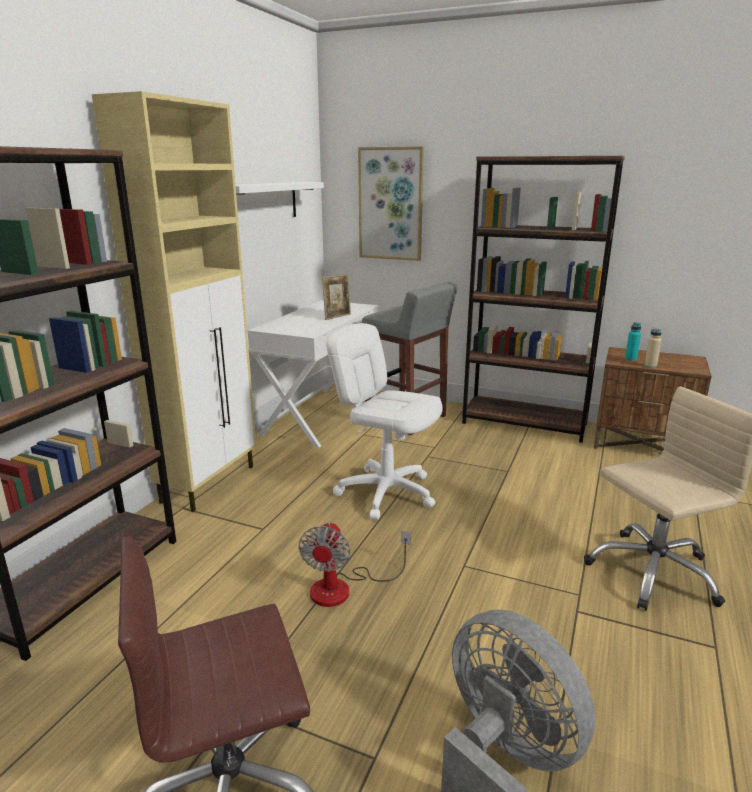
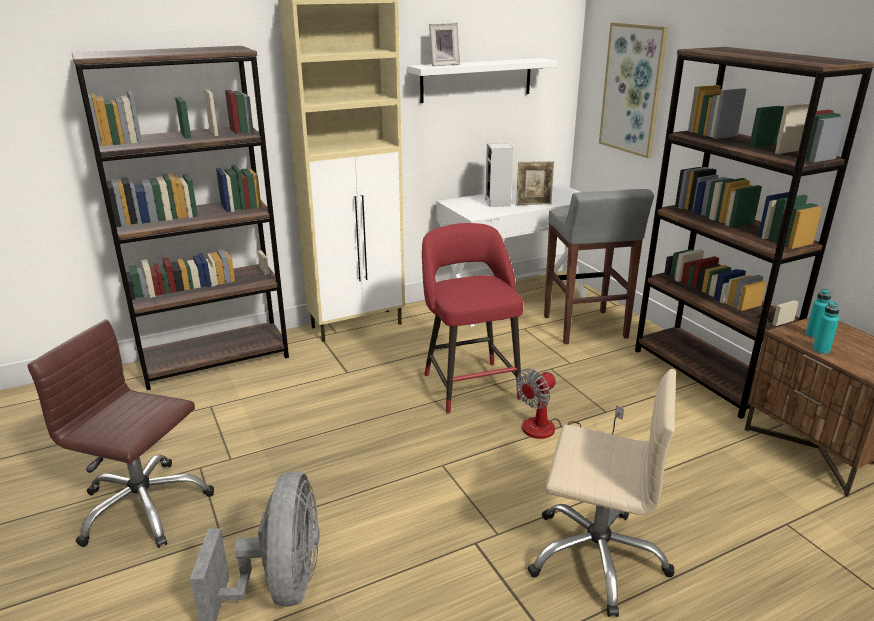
camera: 40 degrees right, 5 degrees up
fan [298,522,411,607] -> fan moved to [516,369,624,439]
white office chair [326,323,443,520] -> red stool [422,223,523,414]
beige bottle [644,327,662,368] -> turquoise bottle [812,301,840,355]
none -> picture frame [429,23,460,66]
none -> speaker [485,143,514,207]

